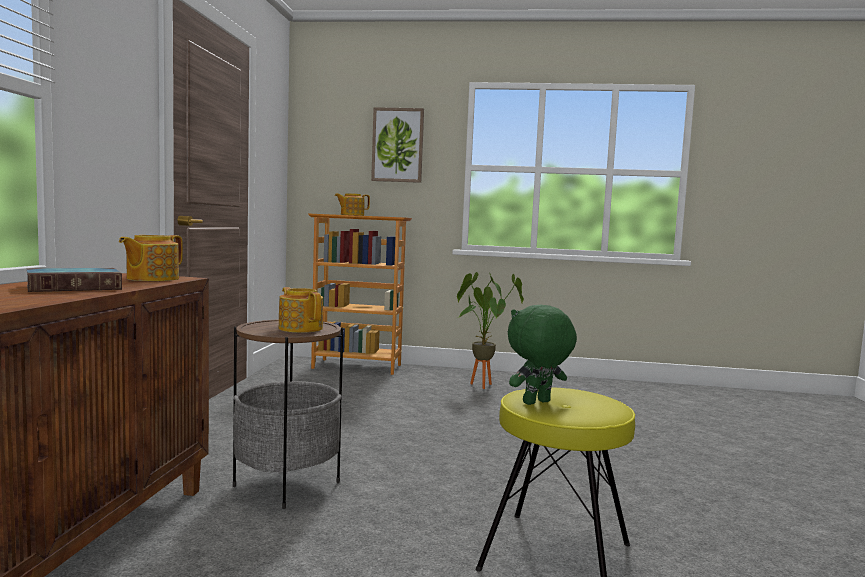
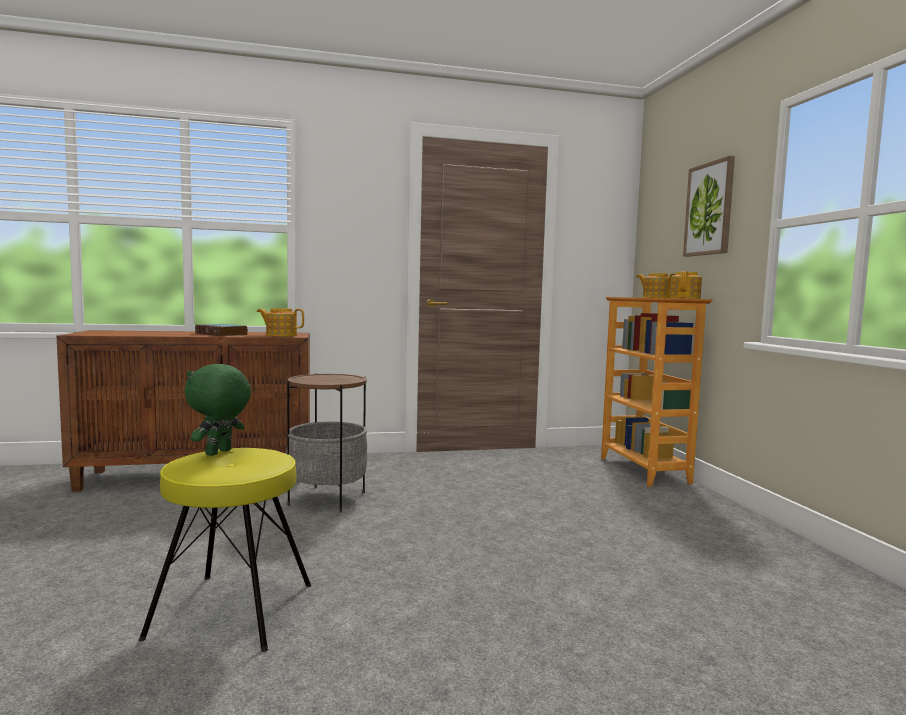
camera: 70 degrees right, 0 degrees up
teapot [279,287,323,333] -> teapot moved to [670,271,702,299]
potted plant [457,272,524,389] -> none
green plush toy [508,305,577,405] -> green plush toy turned 105 degrees counterclockwise [184,364,251,456]

